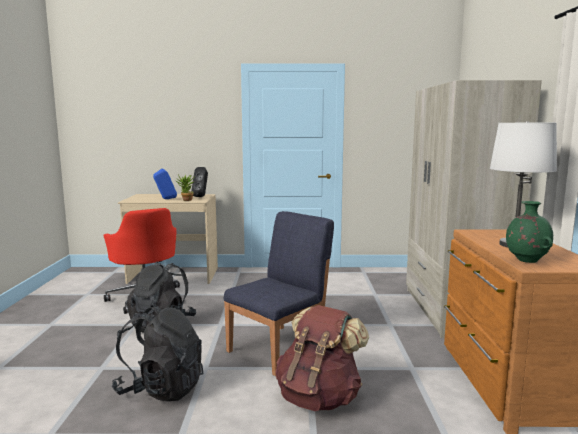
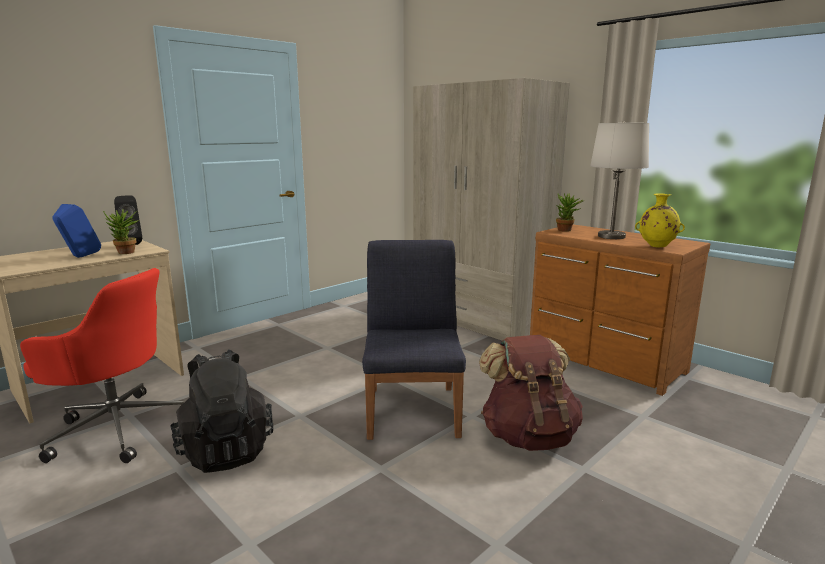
camera: 45 degrees left, 5 degrees up
black backpack [112,305,203,401] -> none
green vase [506,201,553,263] -> yellow vase [635,193,685,247]
none -> potted plant [556,193,585,232]

